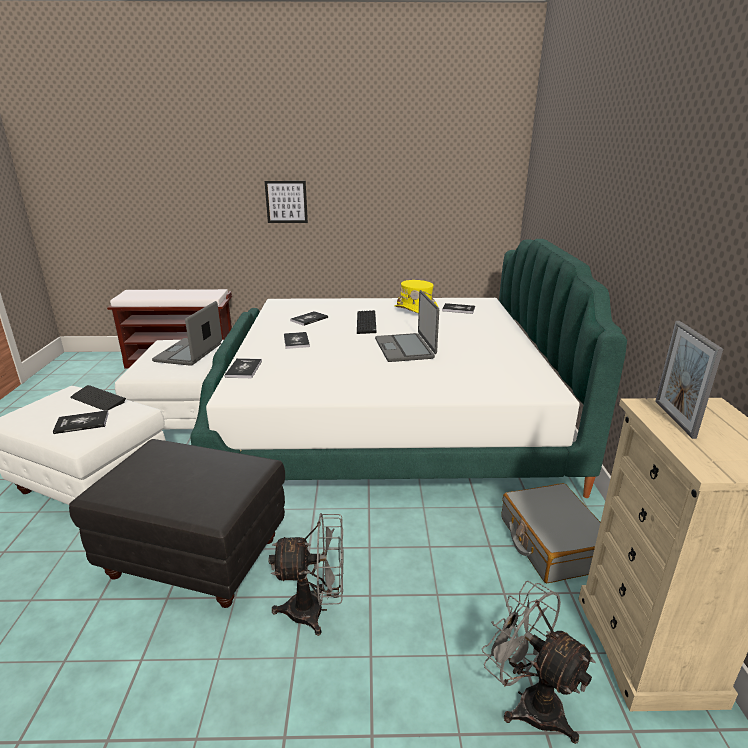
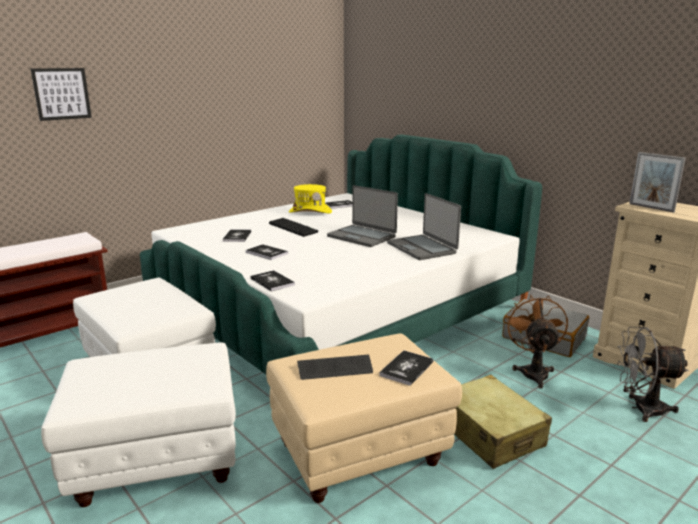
camera: 40 degrees left, 5 degrees down
book [53,410,109,434] -> book moved to [379,350,434,386]
black ottoman [69,439,285,608] -> beige ottoman [266,333,462,503]
keyboard [70,385,126,411] -> keyboard moved to [297,354,373,380]
laptop [152,301,222,366] -> laptop moved to [387,193,461,260]
picture [265,181,308,223] -> picture moved to [31,68,92,121]
grey fan [269,513,344,636] -> beige suitcase [454,375,552,469]
none -> brown fan [506,294,568,389]

